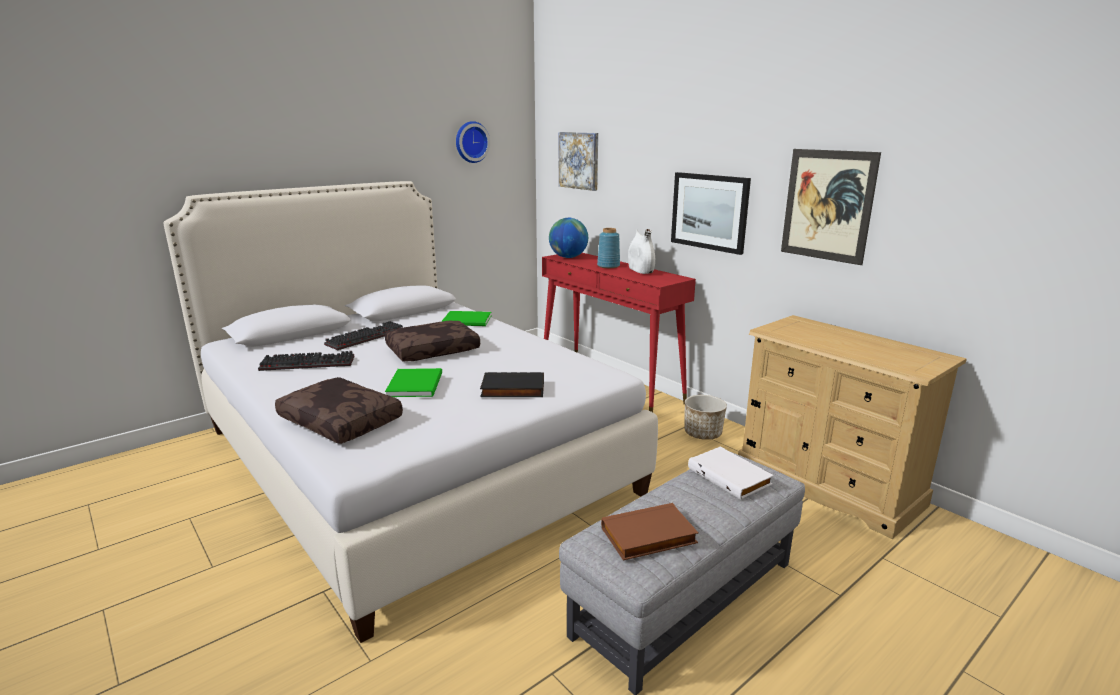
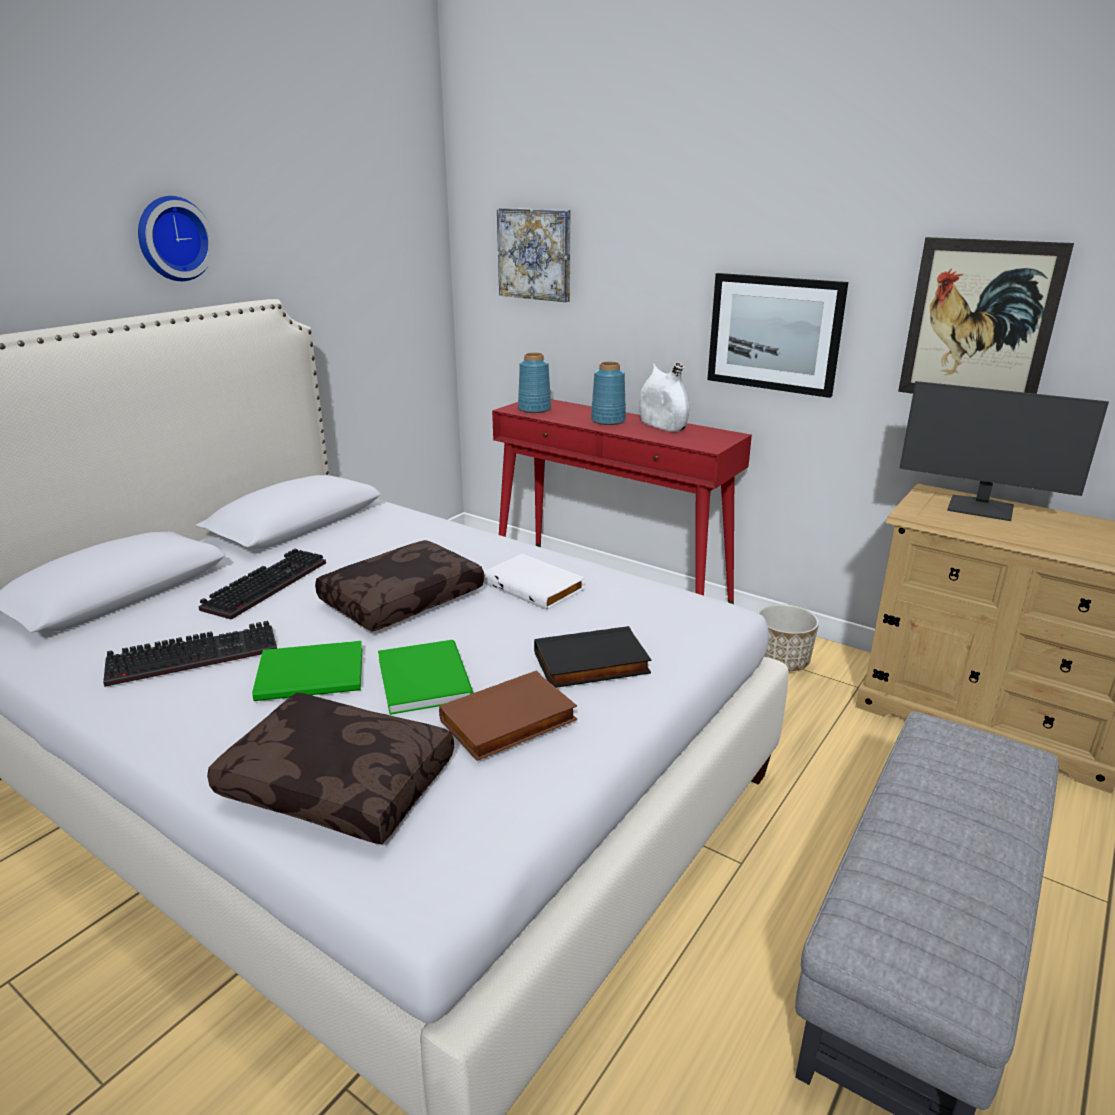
camera: 15 degrees left, 5 degrees up
green book [442,311,491,326] -> green book moved to [252,641,362,701]
wall clock [456,121,490,163] -> wall clock moved to [138,196,214,281]
globe [549,218,588,258] -> blue vase [518,352,551,413]
brown book [601,503,698,561] -> brown book moved to [439,670,577,761]
white book [688,446,774,499] -> white book moved to [484,554,585,610]
none -> monitor [899,381,1109,521]

